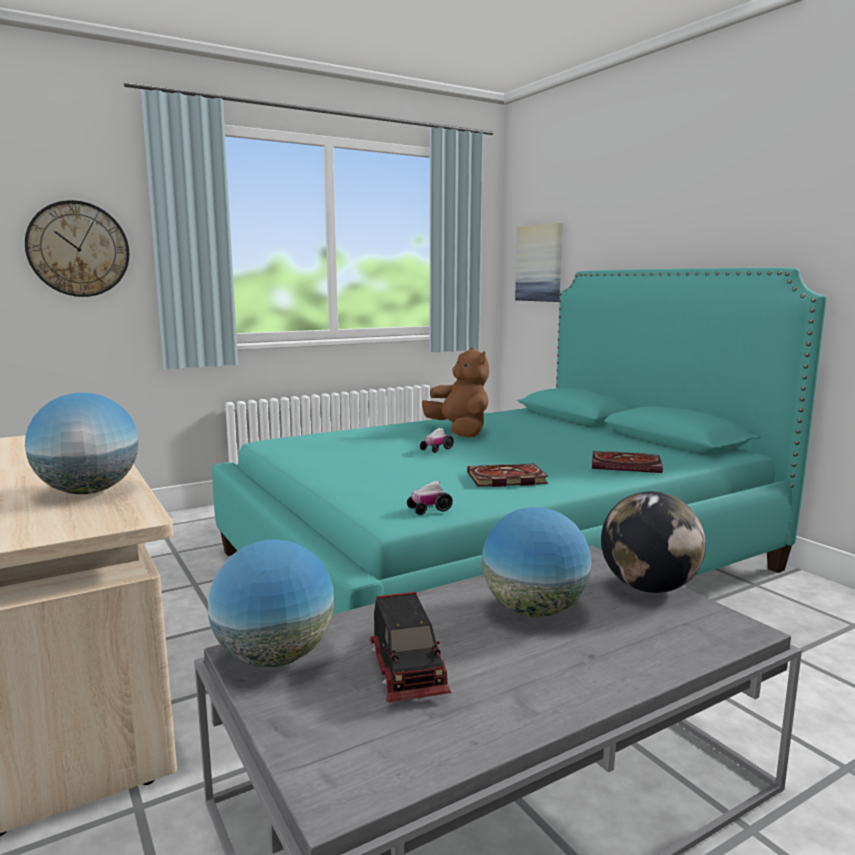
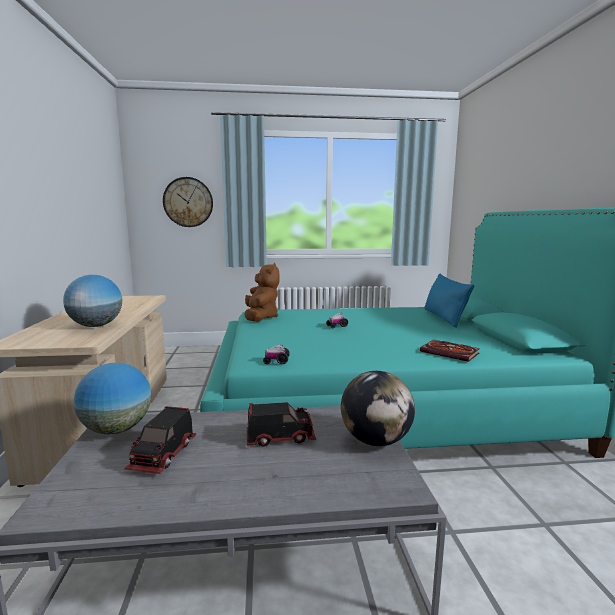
camera: 25 degrees right, 0 degrees up
brown plush toy [422,347,489,438] -> brown plush toy moved to [244,263,280,322]
book [467,464,549,487] -> none
globe [482,507,591,617] -> toy truck [247,402,316,447]
picture [515,223,563,302] -> none
none -> blue pillow [424,274,474,328]

